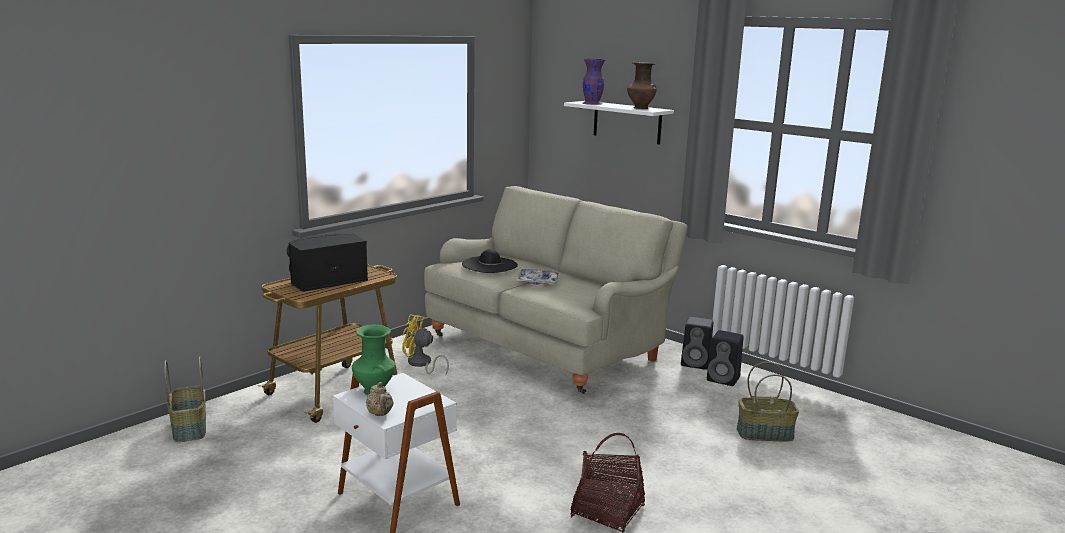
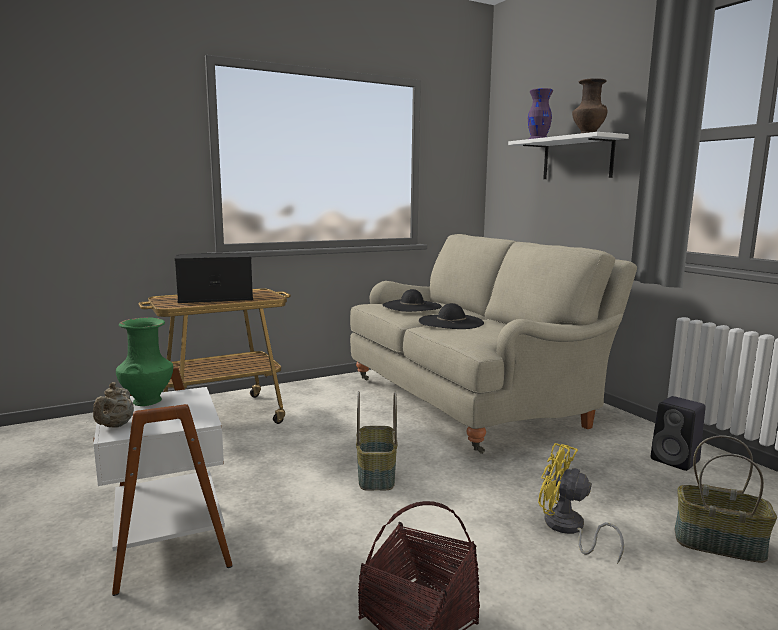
camera: 20 degrees right, 5 degrees down
basket [164,356,206,442] -> basket moved to [356,391,398,491]
yellow fan [402,314,449,375] -> yellow fan moved to [538,443,624,564]
tray [516,269,561,284] -> black hat [419,303,484,329]
black speaker [681,317,713,370] -> none

